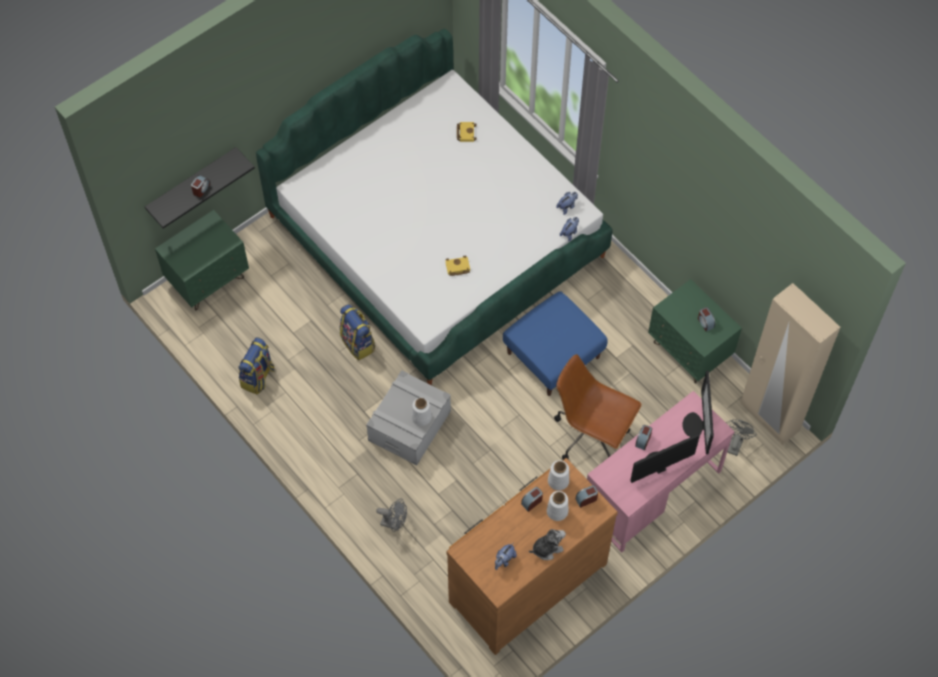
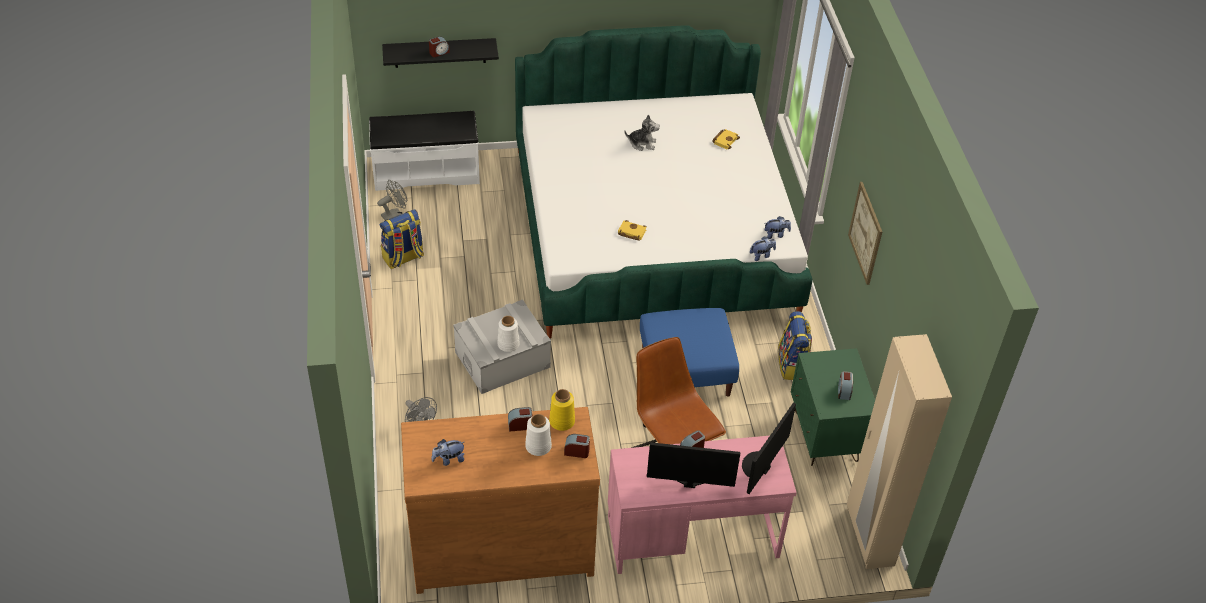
camera: 30 degrees right, 15 degrees down
green nightstand [155,210,249,310] -> white bench [369,111,480,191]
backpack [339,304,375,361] -> backpack moved to [778,311,812,380]
plush toy [529,529,566,560] -> plush toy moved to [624,114,660,151]
white vase [548,460,569,490] -> yellow vase [549,389,575,431]
grey fan [726,419,757,456] -> grey fan moved to [377,180,407,220]
none -> picture [848,182,882,285]

